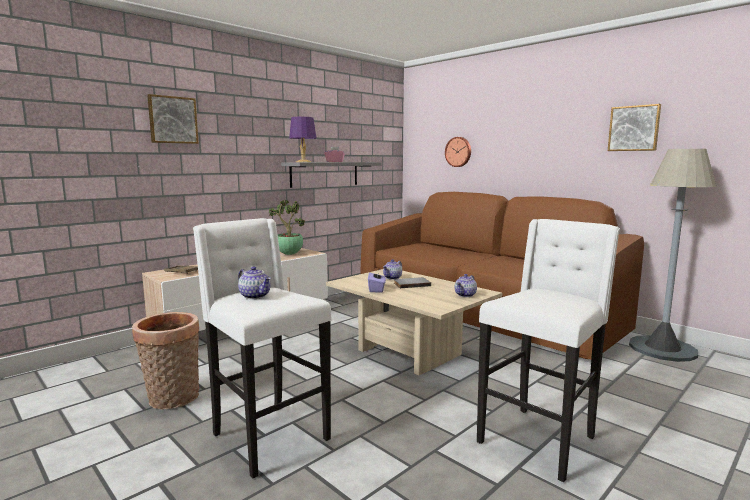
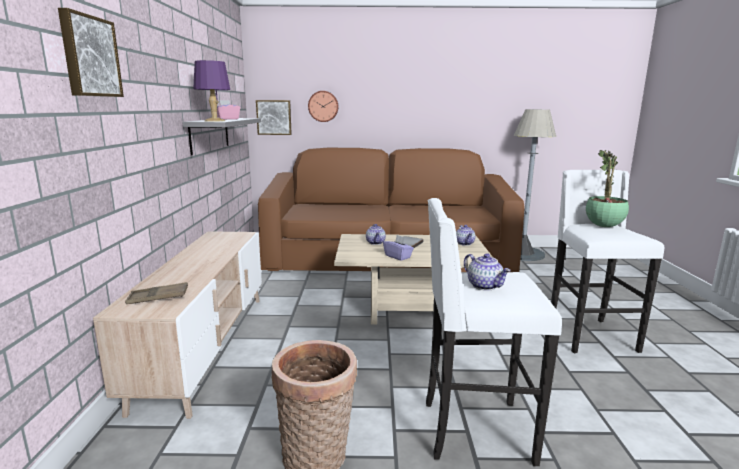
camera: 45 degrees left, 5 degrees up
teapot [238,266,271,299] -> teapot turned 60 degrees clockwise [464,253,511,291]
potted plant [269,200,305,255] -> potted plant moved to [586,150,629,227]
picture [608,104,661,151] -> picture moved to [256,100,292,135]

